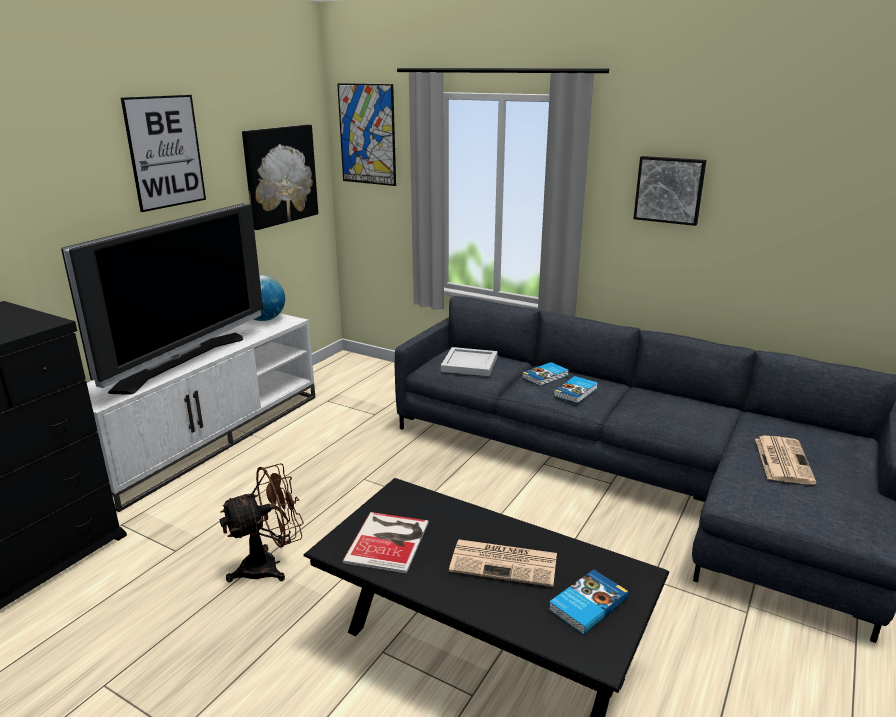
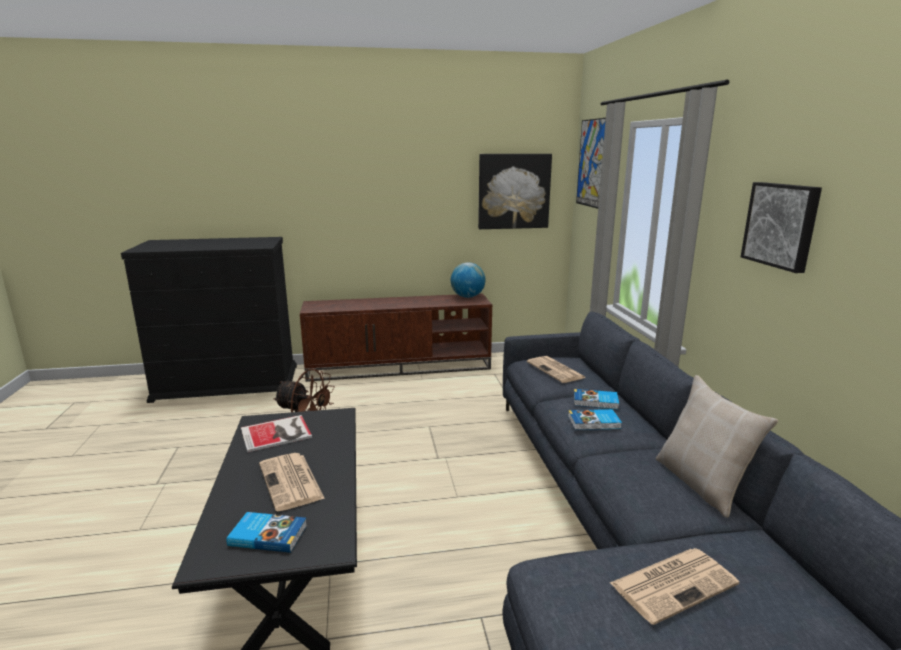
camera: 50 degrees right, 5 degrees down
television [61,203,263,395] -> none
white tv stand [87,313,315,512] -> brown tv stand [300,293,492,382]
picture [121,95,206,212] -> none
white tray [441,347,498,376] -> newspaper [527,356,586,383]
none -> beige pillow [656,375,778,518]

